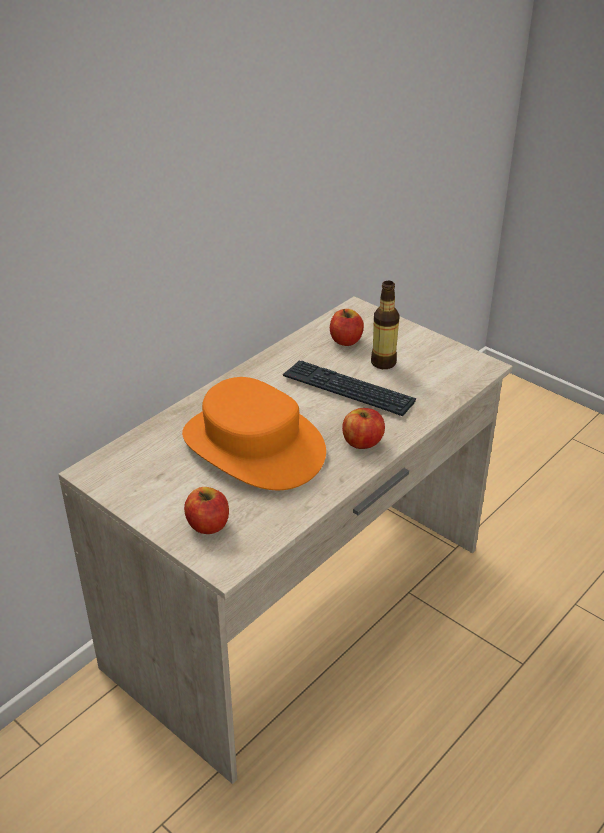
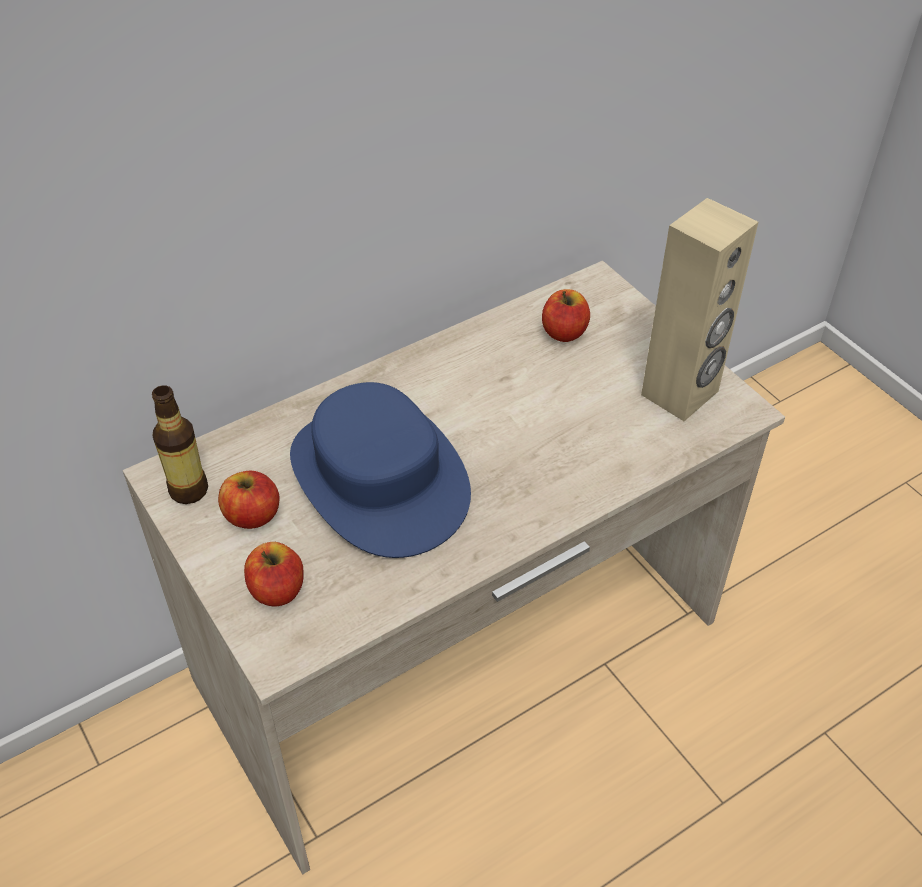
camera: 15 degrees right, 10 degrees up
orange hat [182,377,326,490] -> blue hat [290,382,471,558]
keyboard [283,361,416,416] -> none
apple [342,408,385,449] -> apple moved to [218,470,279,529]
bottle [371,281,400,369] -> bottle moved to [152,385,208,504]
none -> beige speaker [641,198,758,421]

